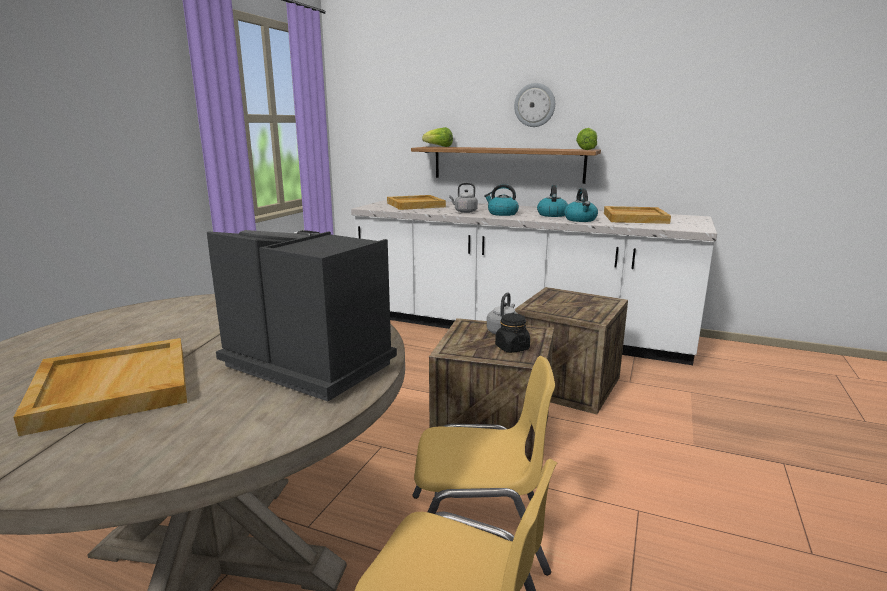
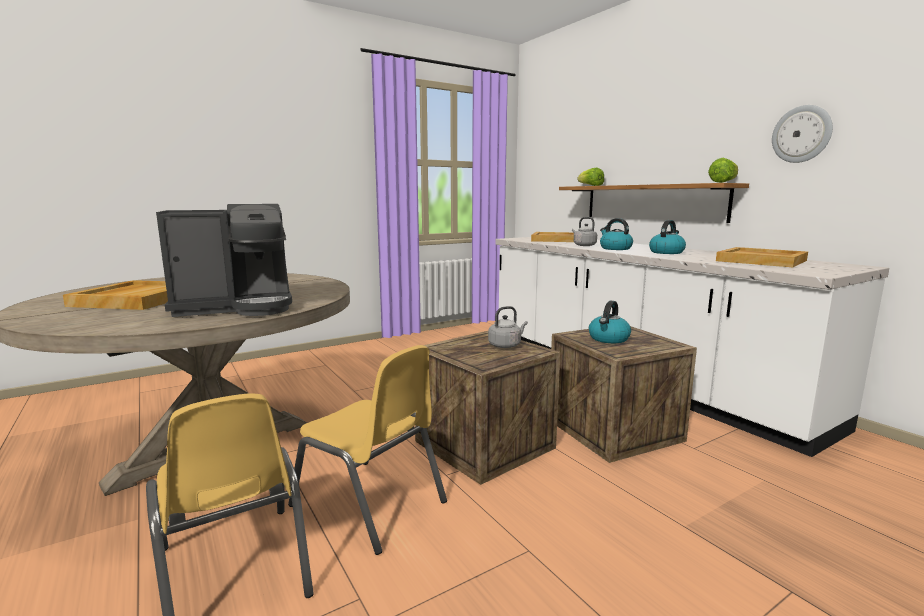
camera: 35 degrees right, 5 degrees down
coffee machine [207,230,397,401] -> coffee machine turned 90 degrees clockwise [156,204,292,317]
black jar [495,313,530,353] -> none
wall clock [514,83,555,127] -> wall clock moved to [772,105,833,163]
kettle [564,188,598,222] -> kettle moved to [589,301,631,343]

